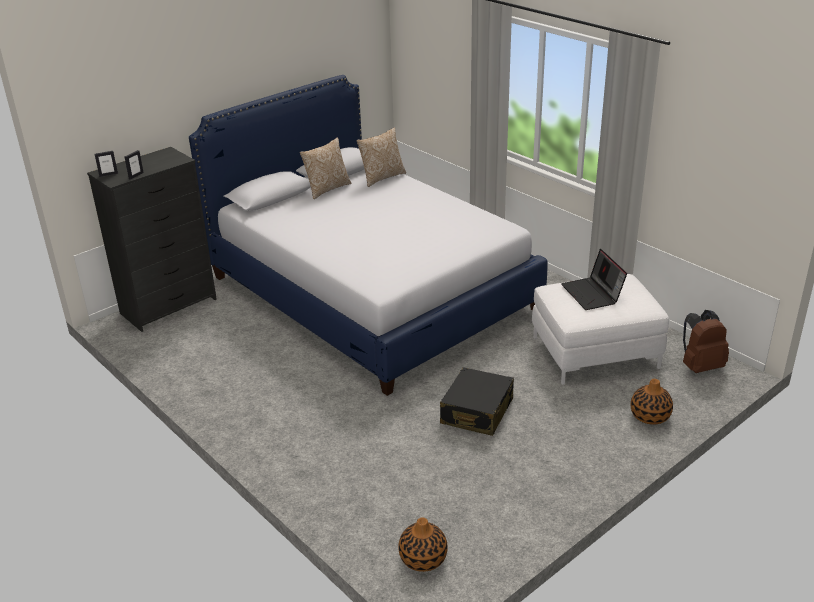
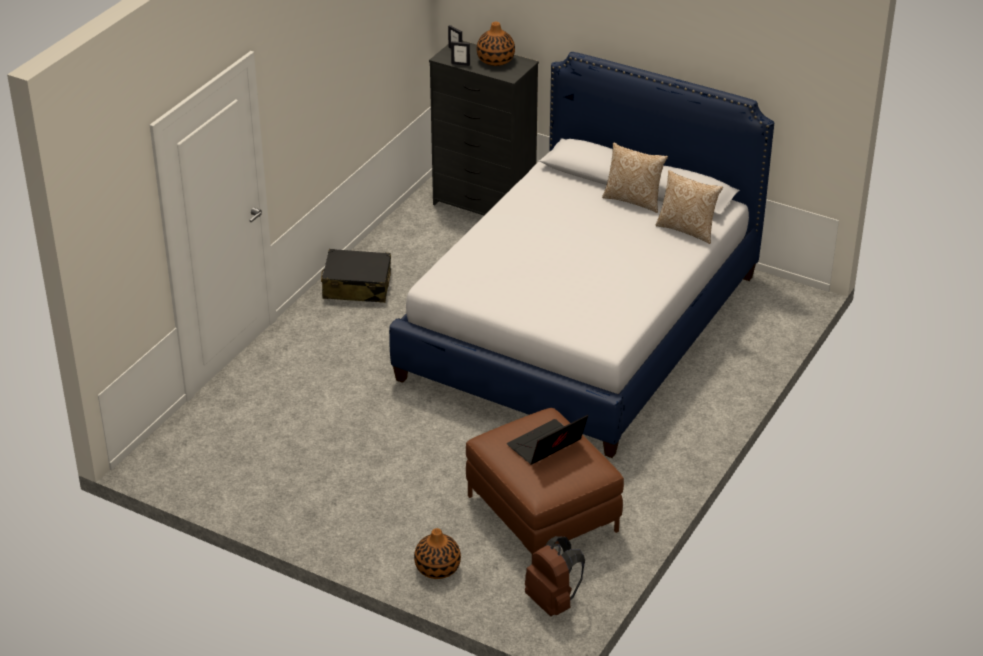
camera: 70 degrees right, 5 degrees up
vase [398,517,448,572] -> vase moved to [477,22,515,66]
black suitcase [440,367,514,436] -> black suitcase moved to [321,249,391,303]
white ottoman [532,274,669,385] -> brown ottoman [466,408,624,556]

